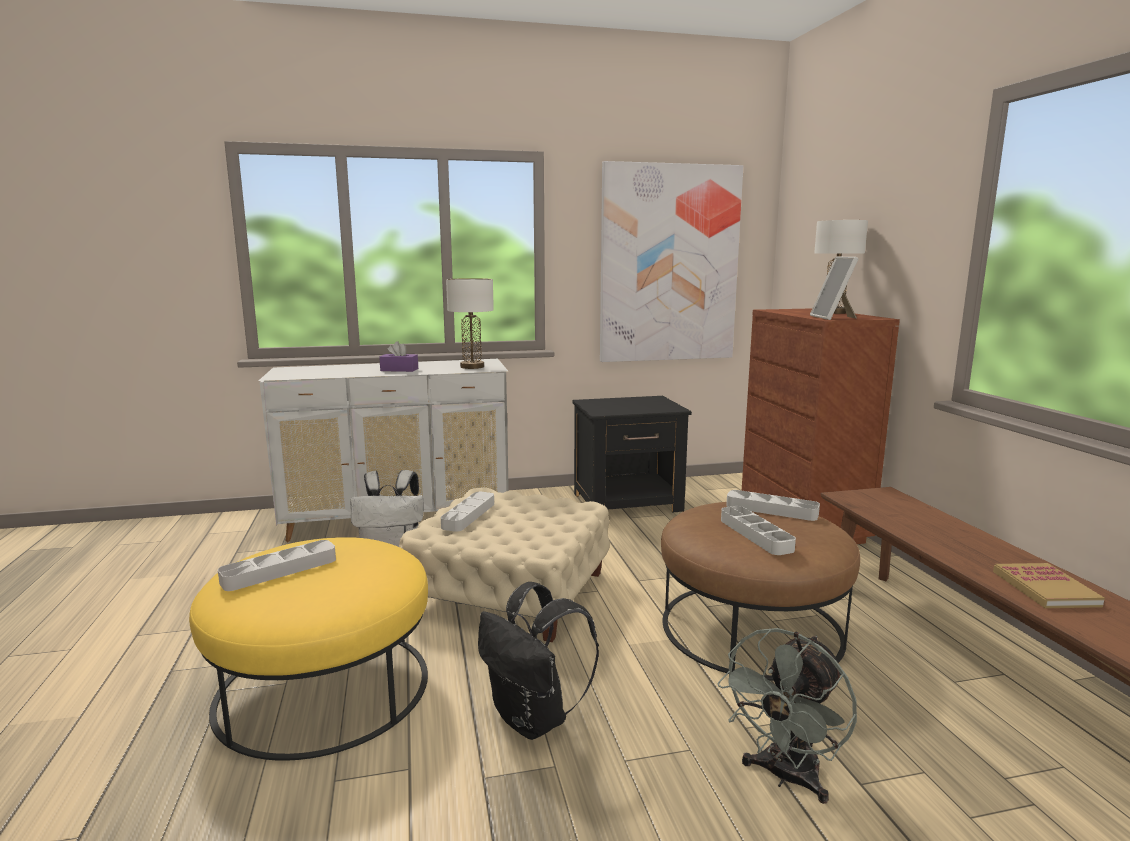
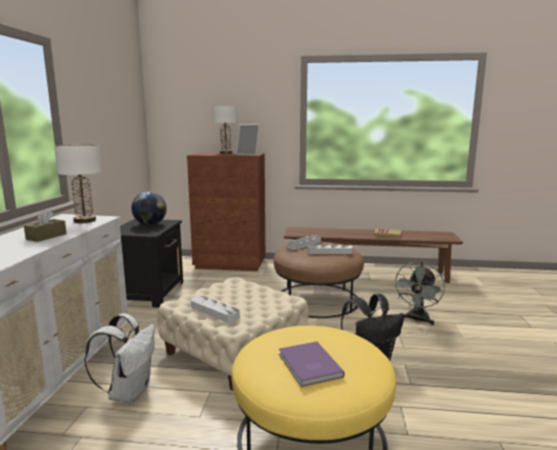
camera: 70 degrees left, 0 degrees up
grey tray [218,540,336,591] -> purple book [279,341,345,387]
purple tissue box [379,341,418,372] -> brown tissue box [24,210,67,242]
picture [600,161,743,362] -> none
grey fan [717,628,857,804] -> grey fan turned 60 degrees clockwise [393,261,445,325]
none -> globe [131,192,167,225]

